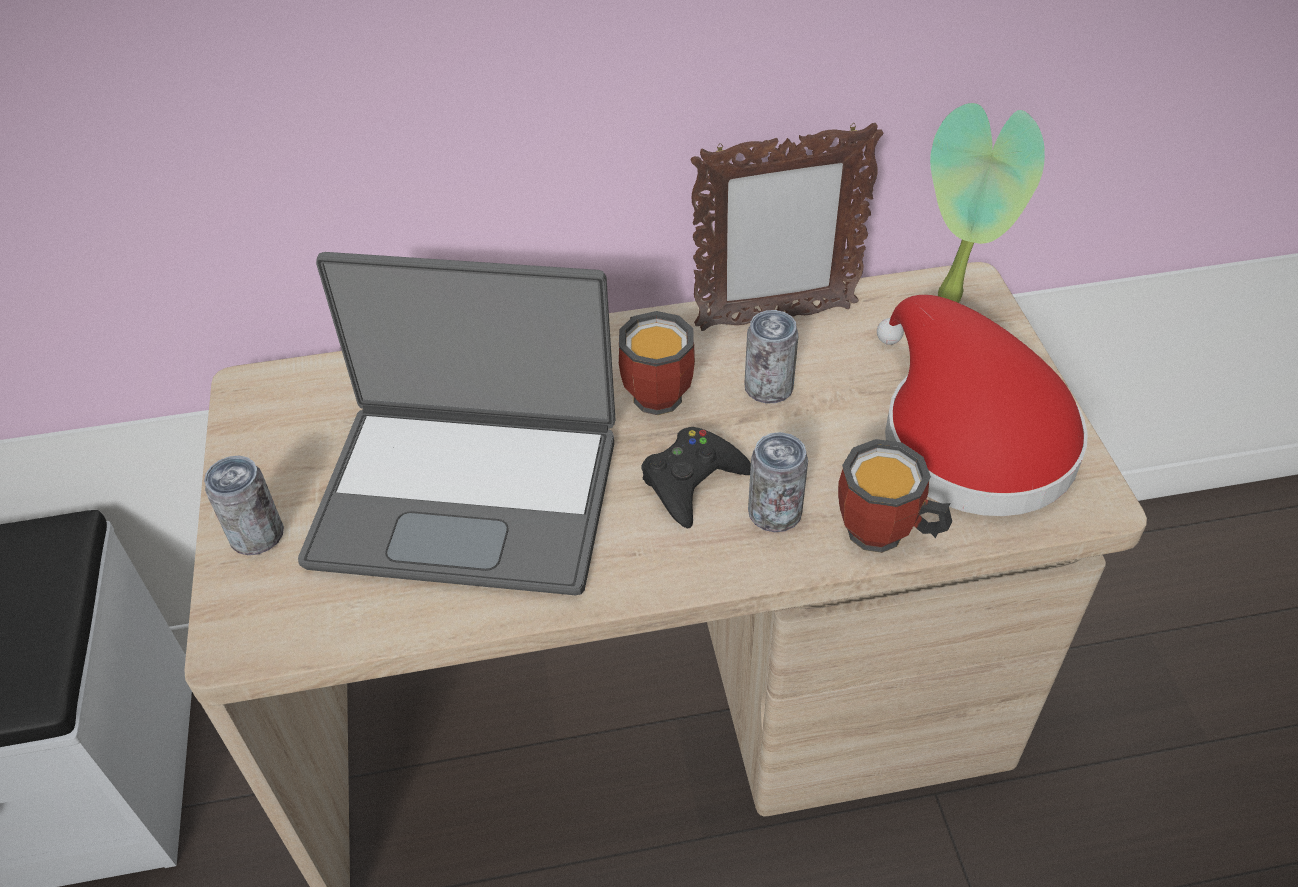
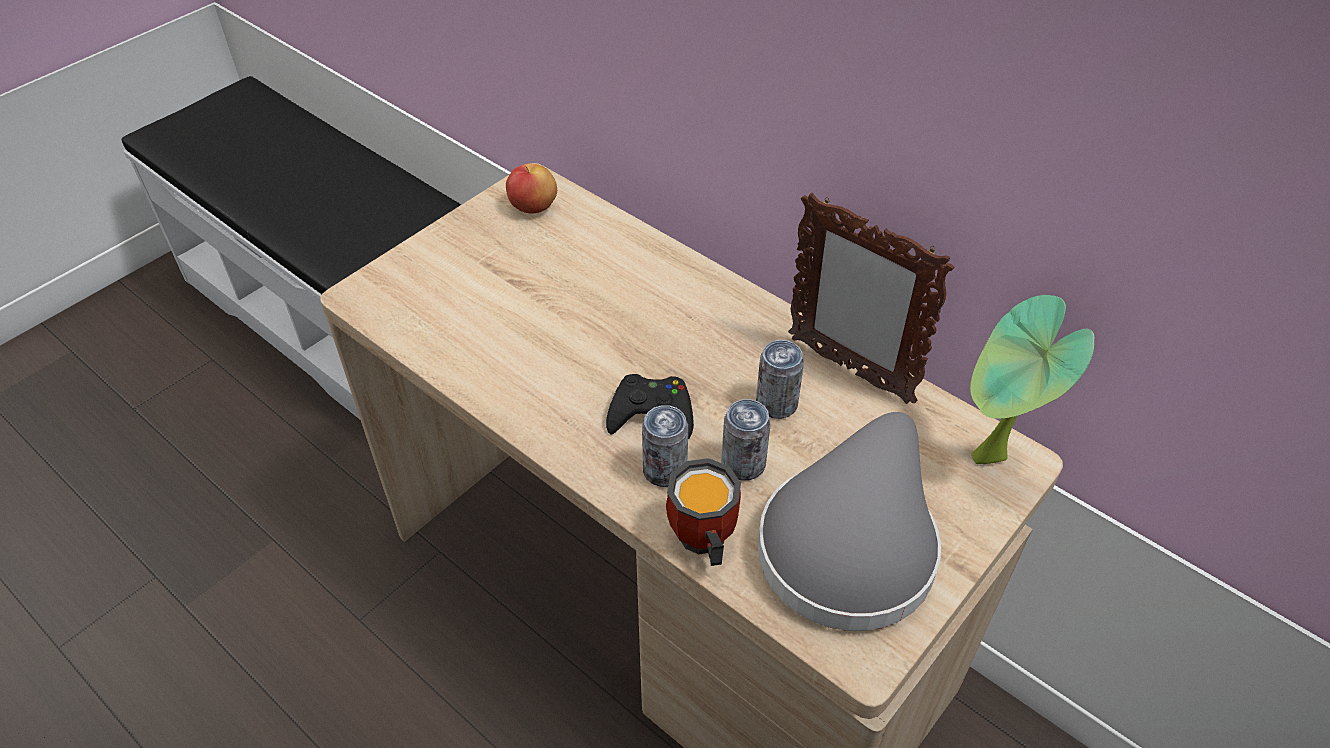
camera: 50 degrees right, 0 degrees up
can [204,456,284,555] -> can moved to [721,399,771,480]
laptop [298,252,616,595] -> none
mug [619,311,695,415] -> none
red hat [877,295,1088,516] -> grey hat [758,412,941,631]
none -> apple [506,163,557,213]

